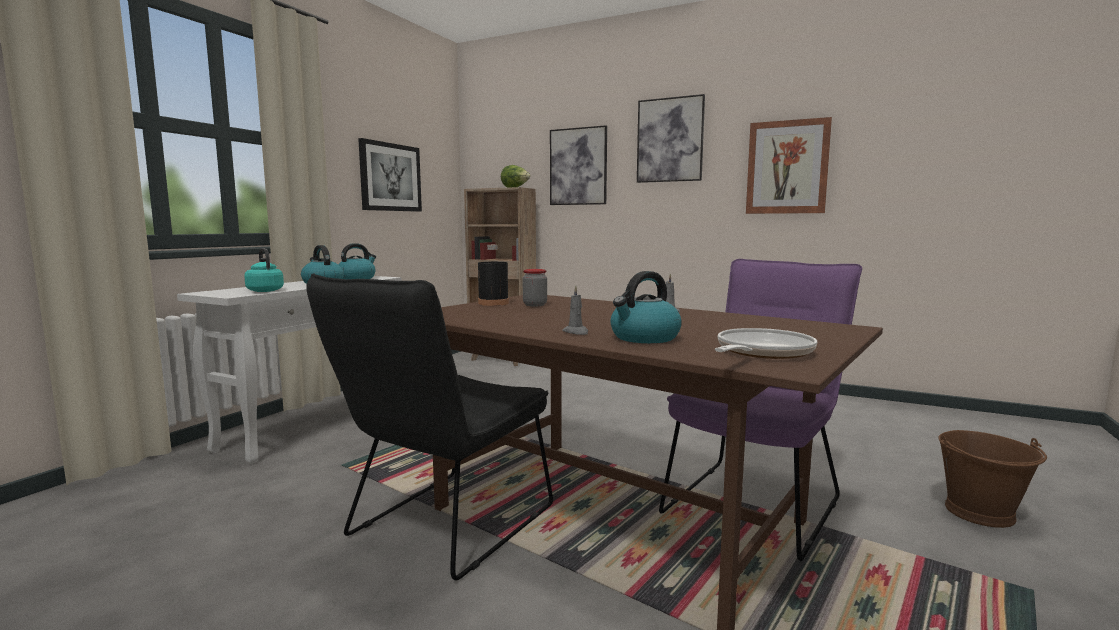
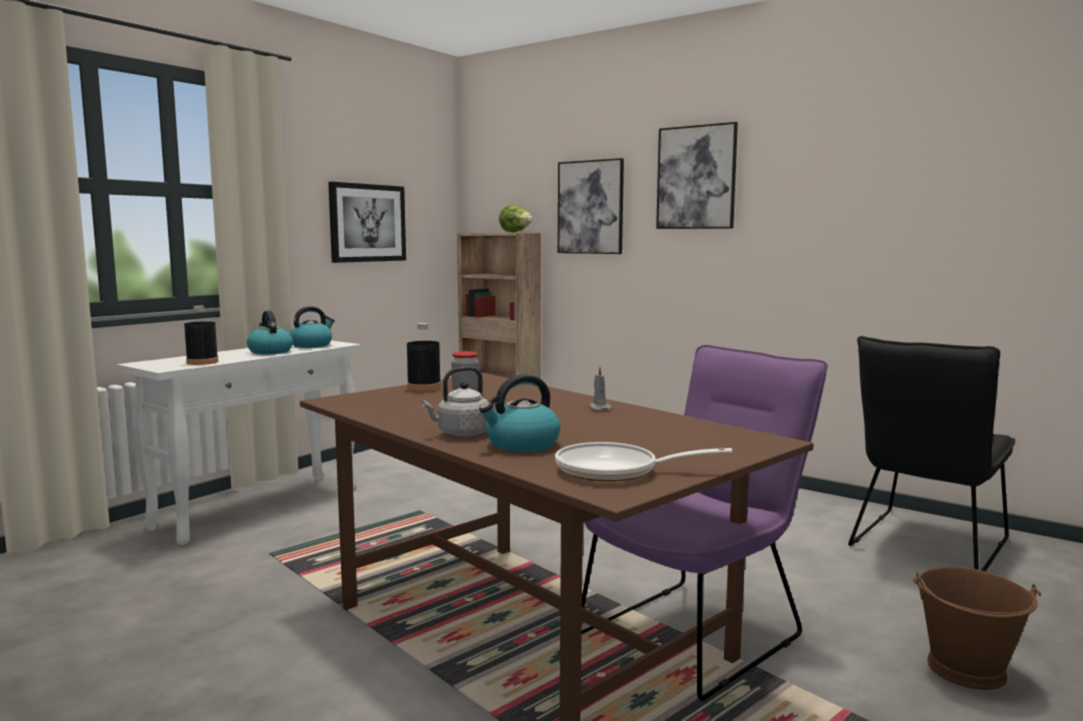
camera: 10 degrees right, 0 degrees up
turquoise kettle [244,248,284,292] -> black bottle [184,306,219,365]
black chair [306,273,553,581] -> black chair moved to [848,336,1015,572]
grey candle [562,286,588,335] -> grey kettle [421,367,488,437]
frying pan [715,328,817,359] -> frying pan turned 135 degrees counterclockwise [555,442,733,482]
picture [746,117,832,214] -> none

